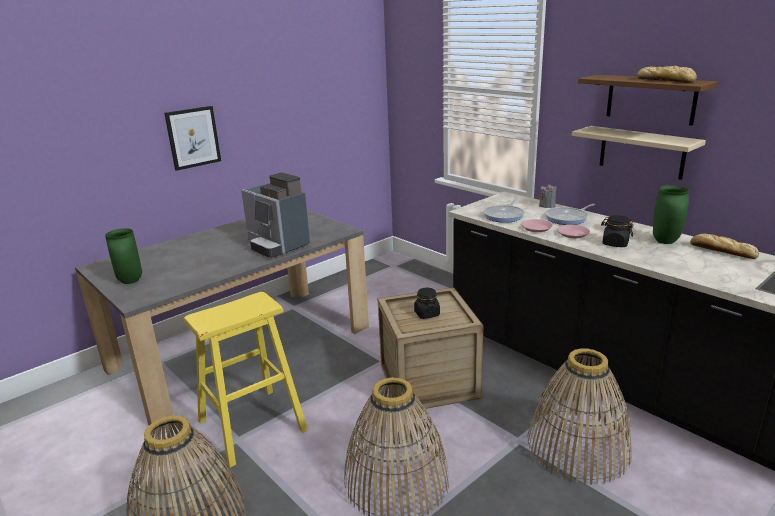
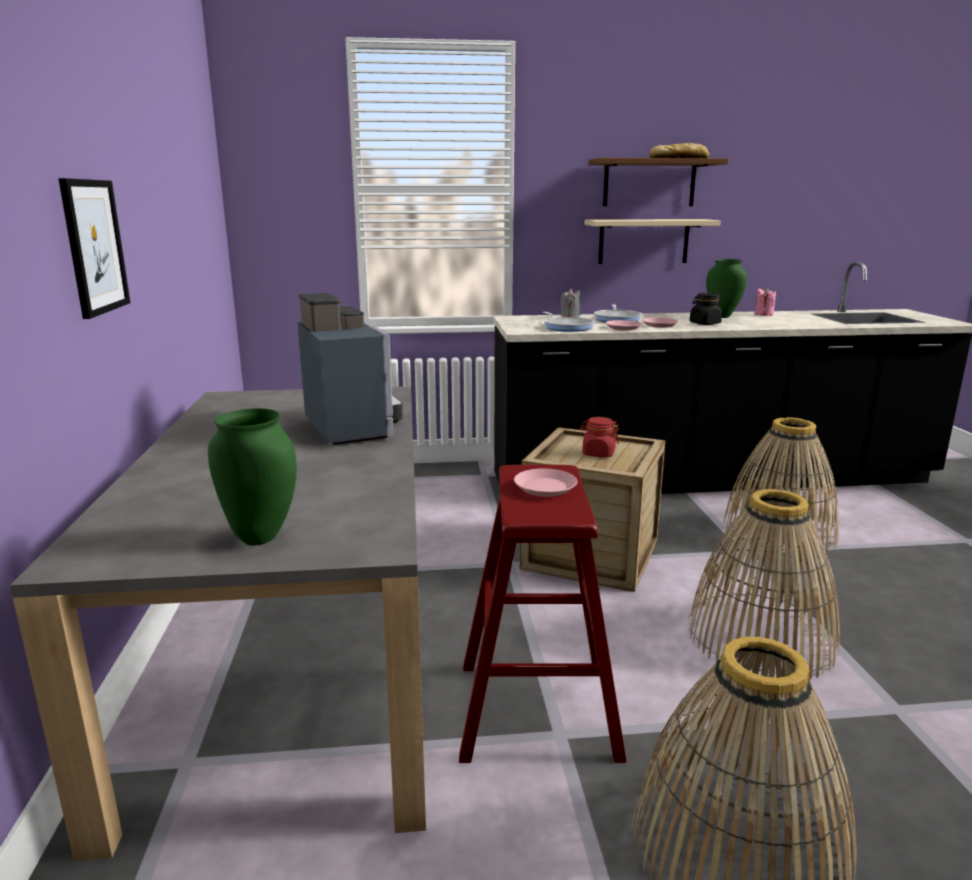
camera: 55 degrees left, 5 degrees down
yellow stool [184,292,308,468] -> red stool [459,465,627,763]
coffee machine [241,172,310,258] -> coffee machine turned 105 degrees counterclockwise [298,293,403,445]
black jar [414,288,440,319] -> red jar [580,417,619,457]
bread [690,234,759,259] -> pink candle [754,287,776,316]
none -> pink plate [514,469,577,497]

